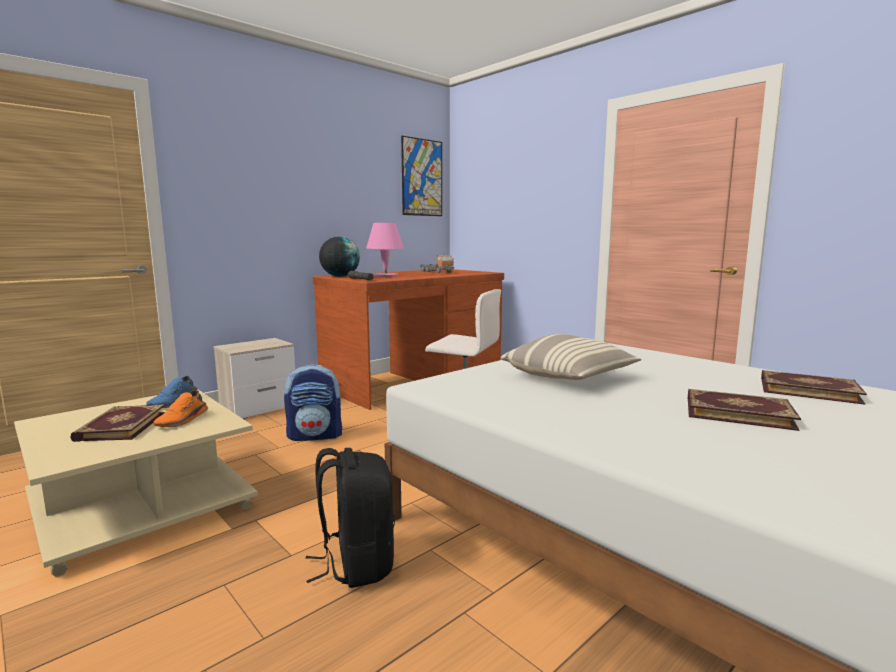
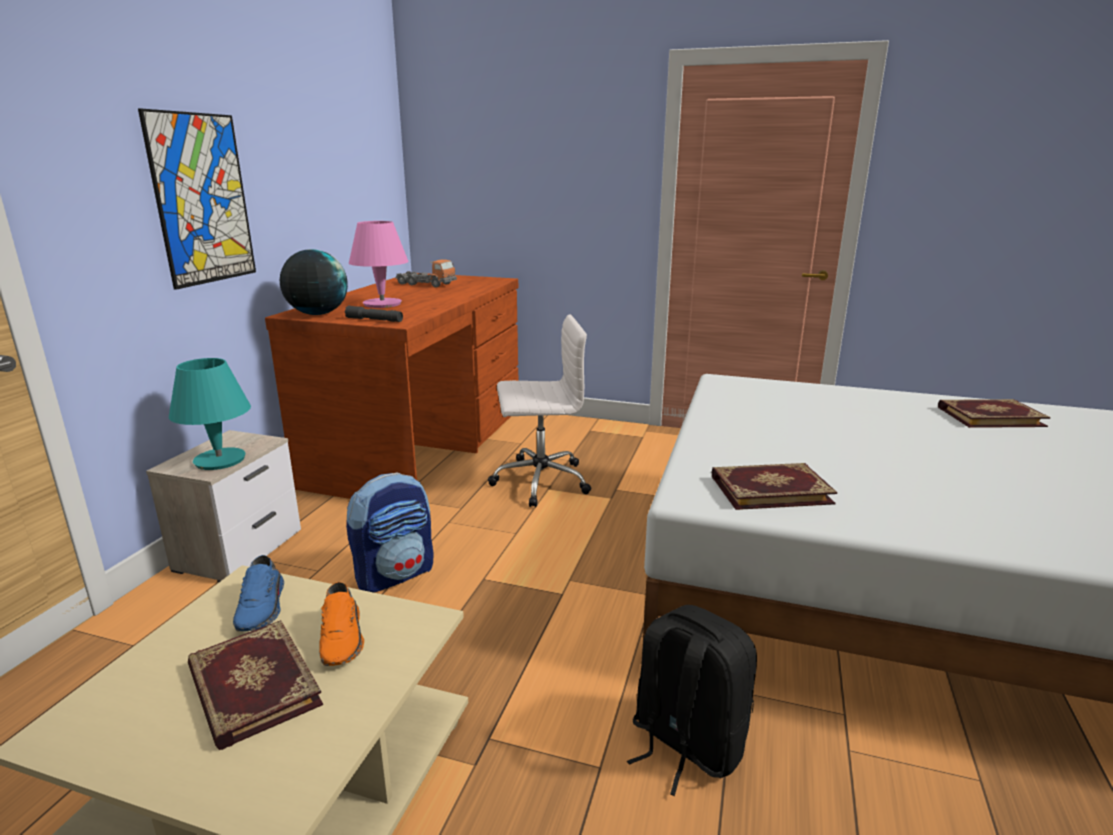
camera: 30 degrees left, 10 degrees up
picture [401,136,442,216] -> picture moved to [138,108,256,290]
pillow [500,334,641,380] -> none
book [688,389,801,431] -> book moved to [712,463,837,510]
none -> turquoise table lamp [169,358,251,470]

